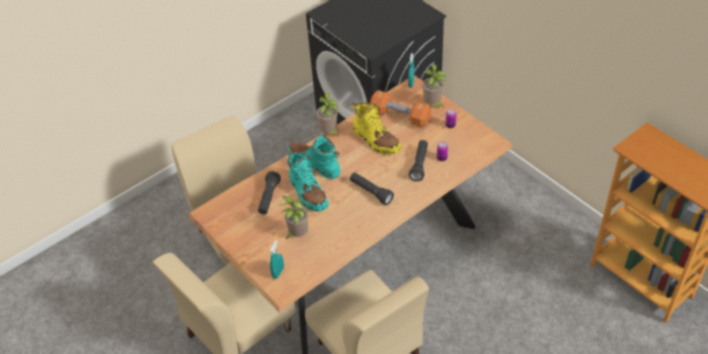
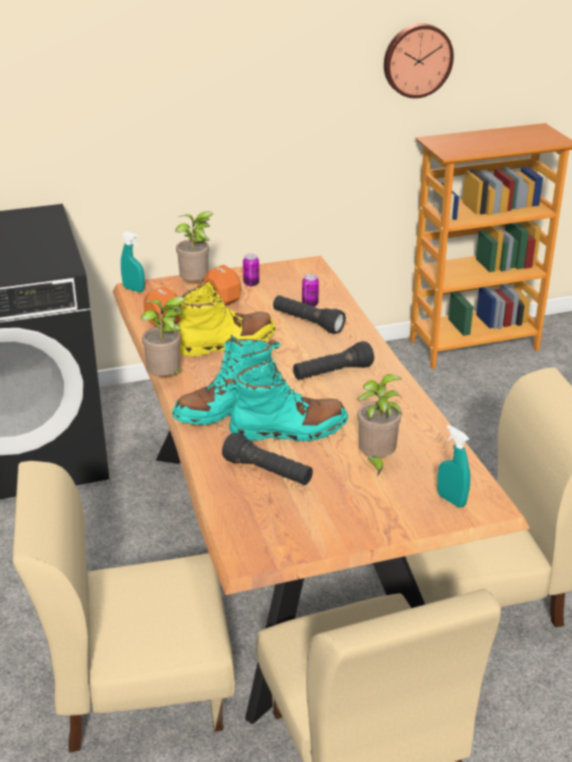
camera: 70 degrees left, 15 degrees down
none -> wall clock [384,23,454,98]

